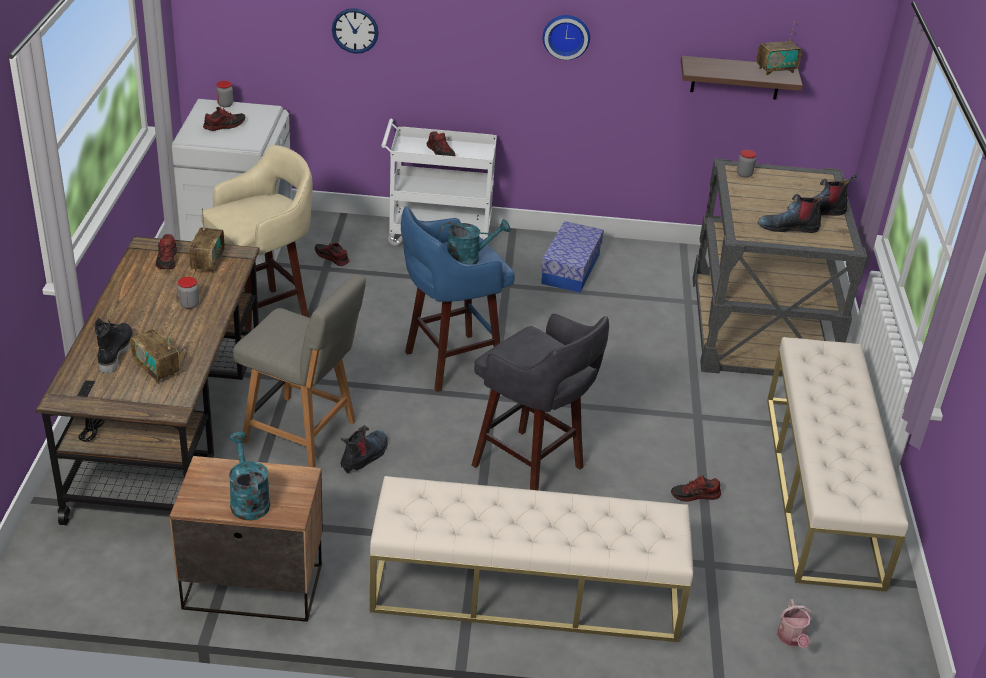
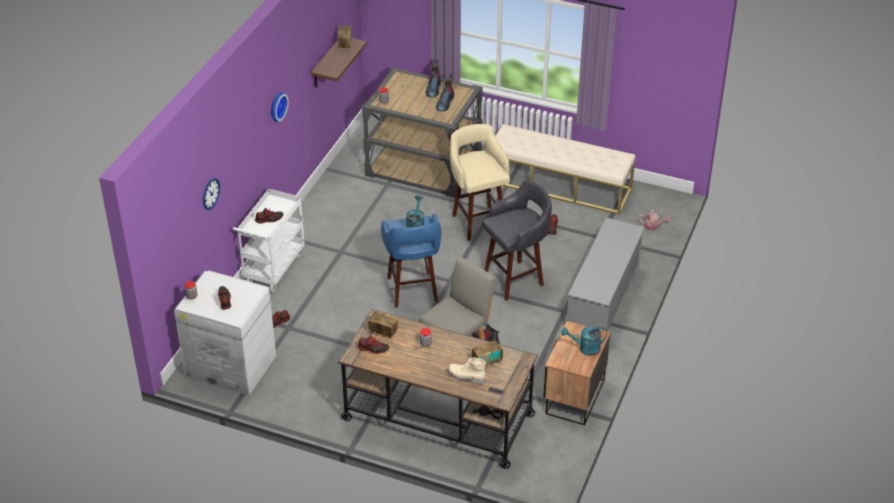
camera: 70 degrees left, 5 degrees up
black boot [94,317,134,374] -> beige boot [448,357,486,385]
beige stool [201,145,313,337] -> beige stool moved to [450,124,510,241]
beige bench [370,476,693,642] -> grey shoe rack [567,218,645,331]
storage box [541,221,604,293] -> none

